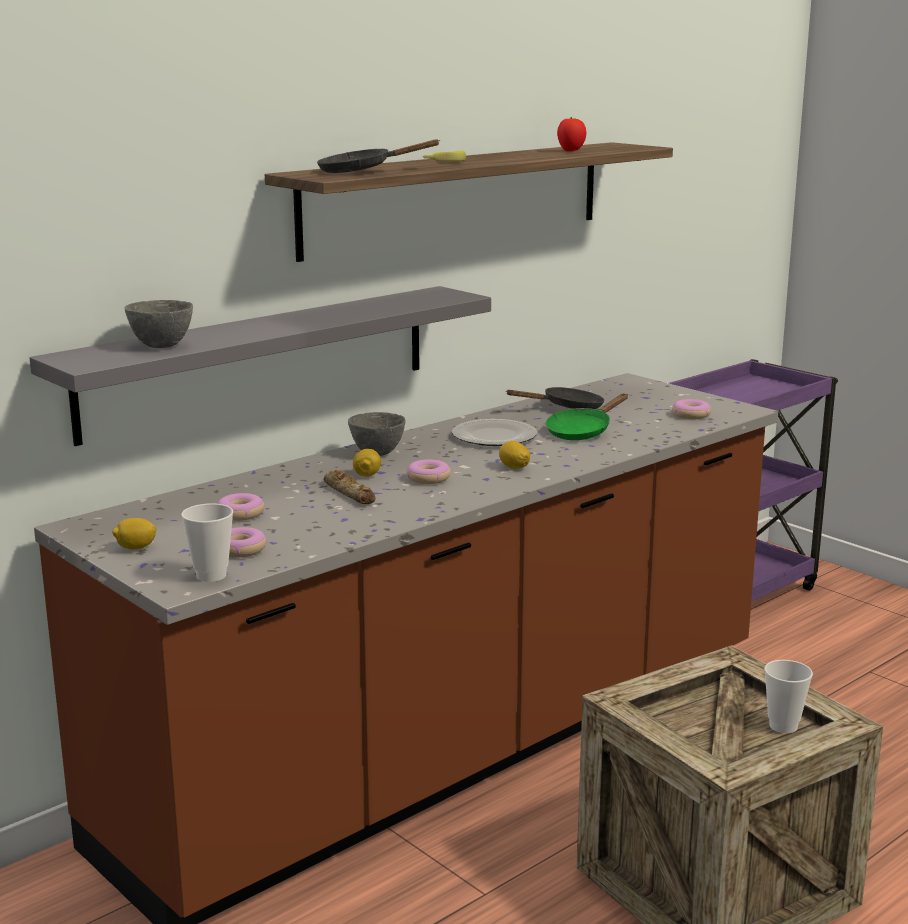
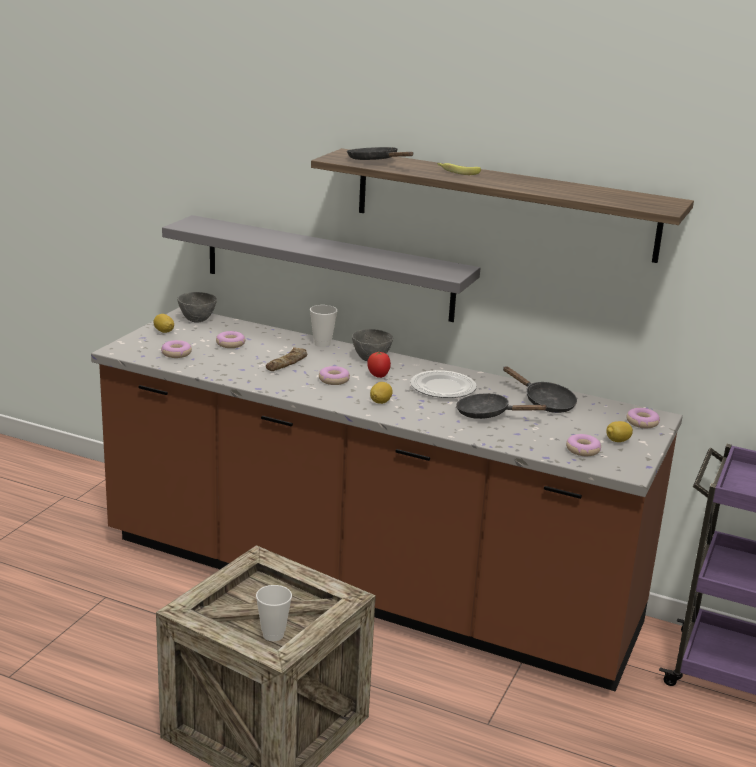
camera: 65 degrees right, 5 degrees up
grey bowl [125,300,193,348] -> grey bowl moved to [177,292,217,323]
cup [181,503,233,582] -> cup moved to [310,305,337,347]
lemon [353,449,381,477] -> lemon moved to [606,421,633,442]
green frying pan [546,394,628,440] -> black frying pan [456,393,548,419]
tomato [557,117,586,151] -> tomato moved to [367,352,391,378]
none -> donut [626,408,660,428]

